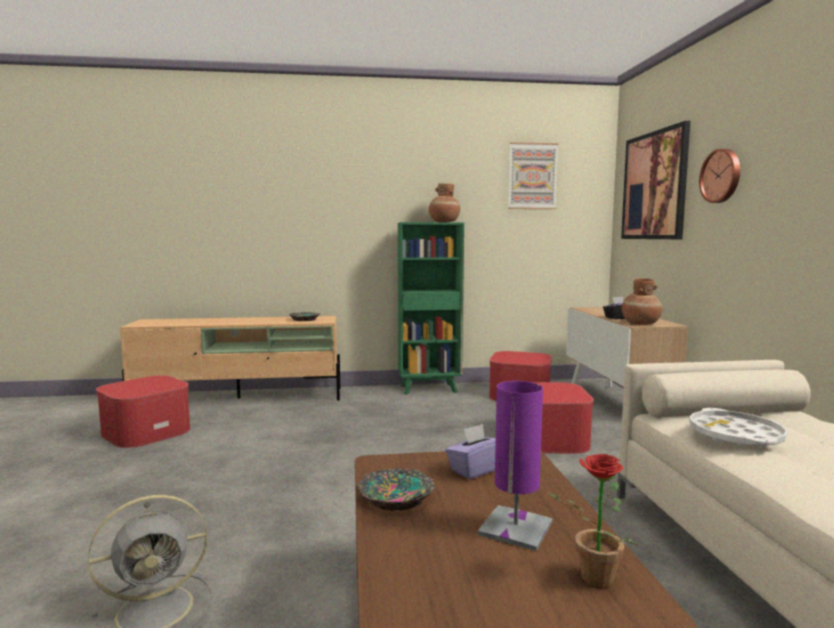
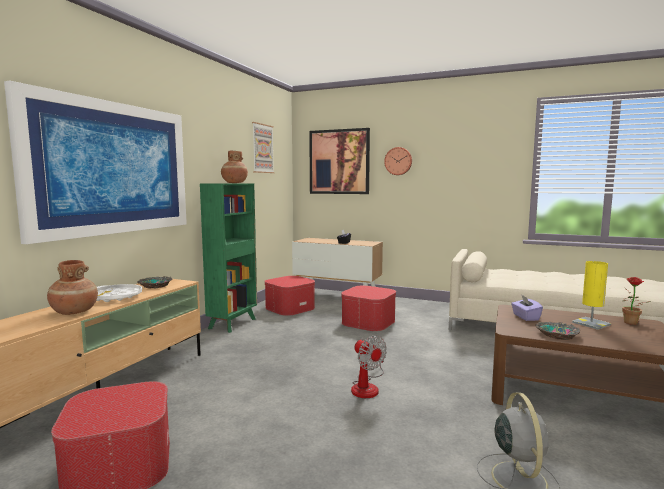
camera: 60 degrees left, 0 degrees up
purple table lamp [478,381,552,551] -> yellow table lamp [572,261,611,330]
brown vase [622,278,663,325] -> brown vase moved to [47,260,98,315]
white tray [689,408,788,446] -> white tray moved to [96,284,142,302]
none -> picture [4,81,187,244]
none -> fan [351,335,387,398]

